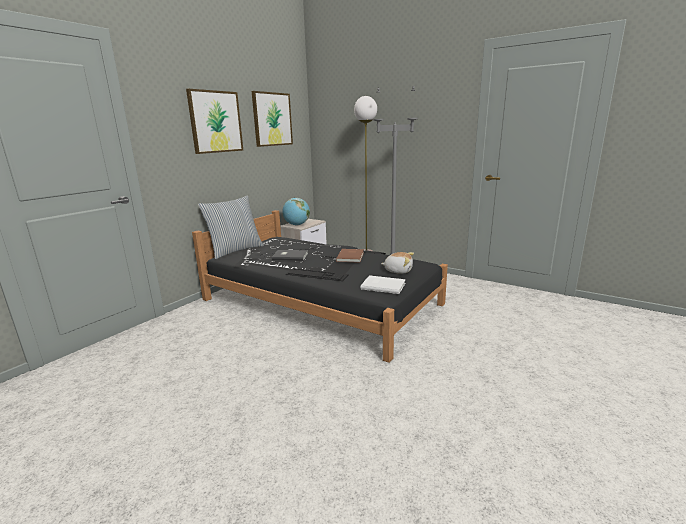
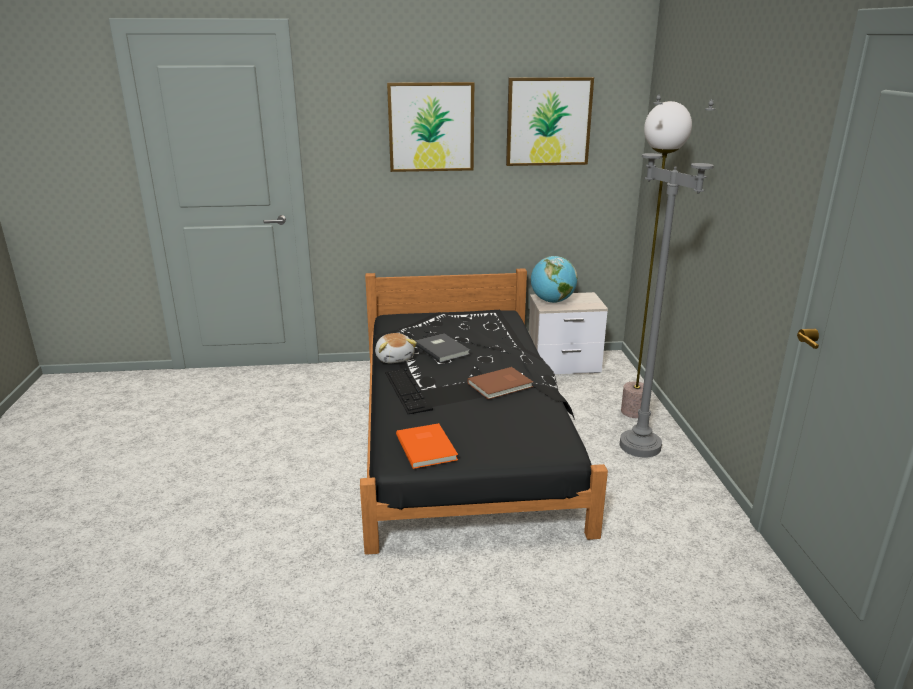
camera: 50 degrees right, 5 degrees up
pillow [198,195,264,259] -> none
white book [361,275,406,294] -> orange book [396,423,458,469]
plush toy [381,252,414,274] -> plush toy moved to [375,333,417,363]

